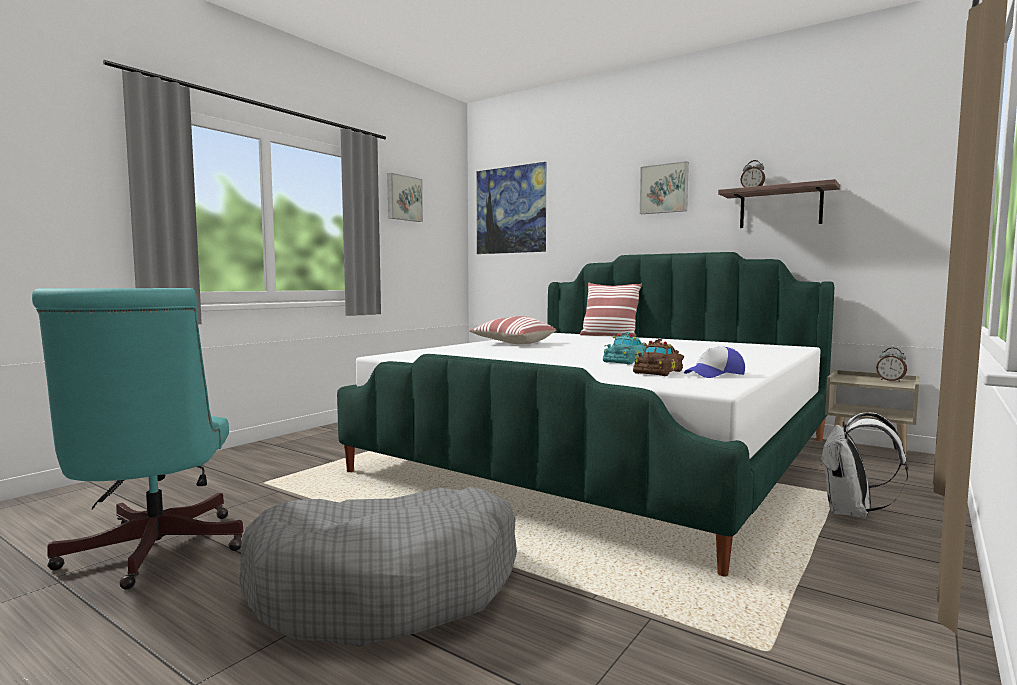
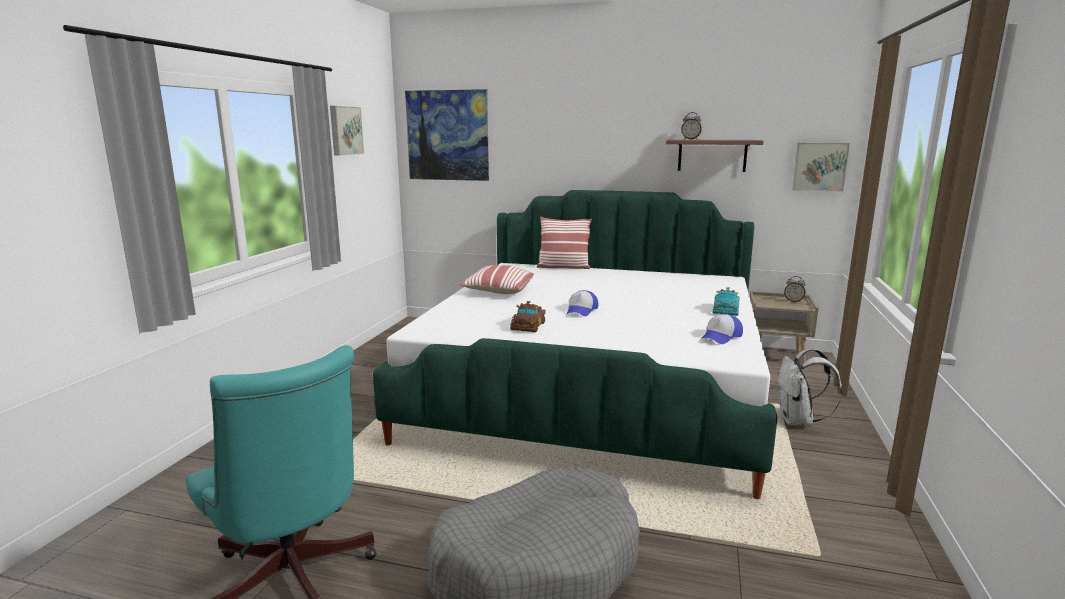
camera: 20 degrees left, 10 degrees up
turquoise toy car [603,332,646,365] -> turquoise toy car moved to [713,287,740,316]
brown toy car [633,339,684,376] -> brown toy car moved to [510,301,546,332]
picture [640,161,689,214] -> picture moved to [792,143,850,192]
none -> cap [567,290,598,316]

